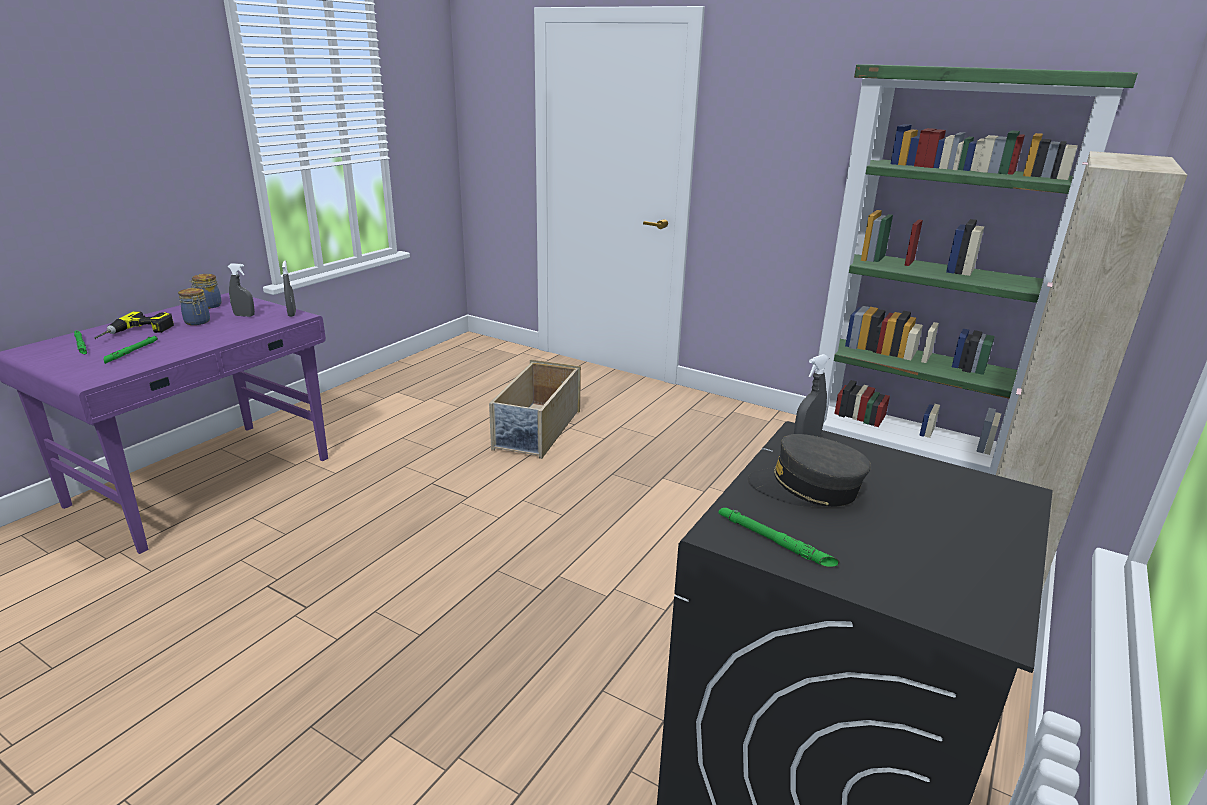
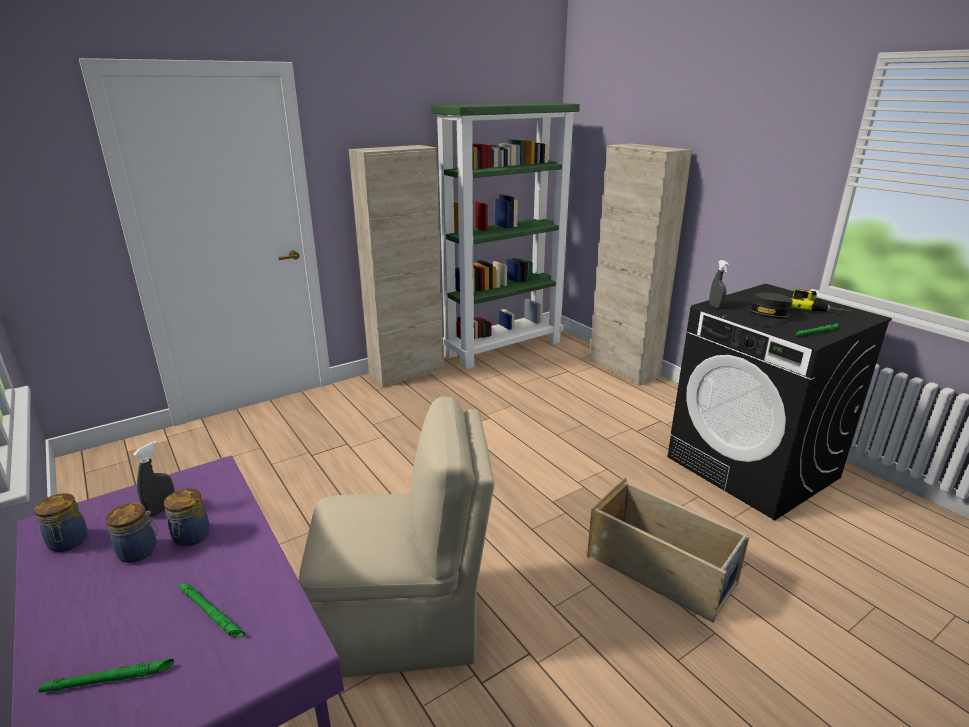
camera: 65 degrees left, 0 degrees up
power drill [95,311,174,339] -> power drill moved to [790,289,851,312]
grey spray bottle [282,261,296,317] -> none
beige storage box [489,359,581,459] -> beige storage box moved to [587,478,750,623]
none -> jar [164,488,210,546]
none -> beige chair [299,397,495,678]
none -> beige cabinet [349,145,444,387]

